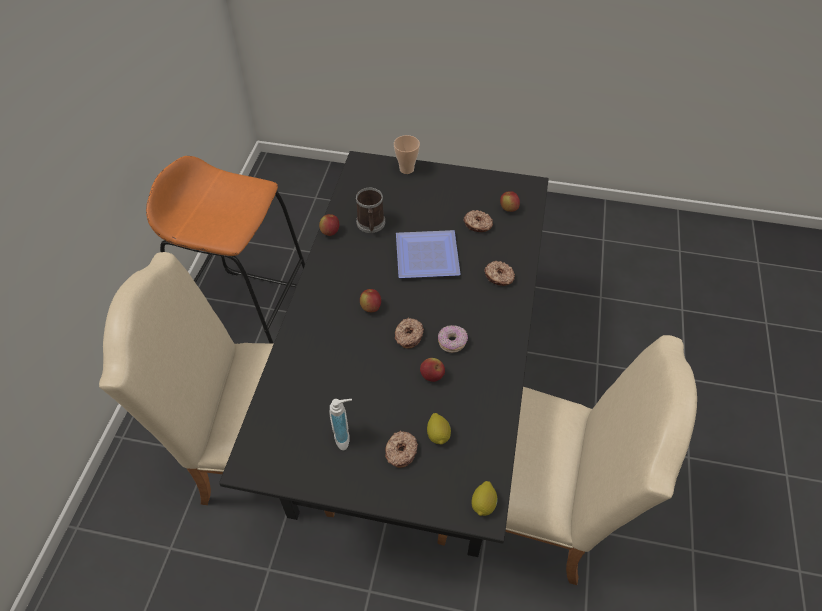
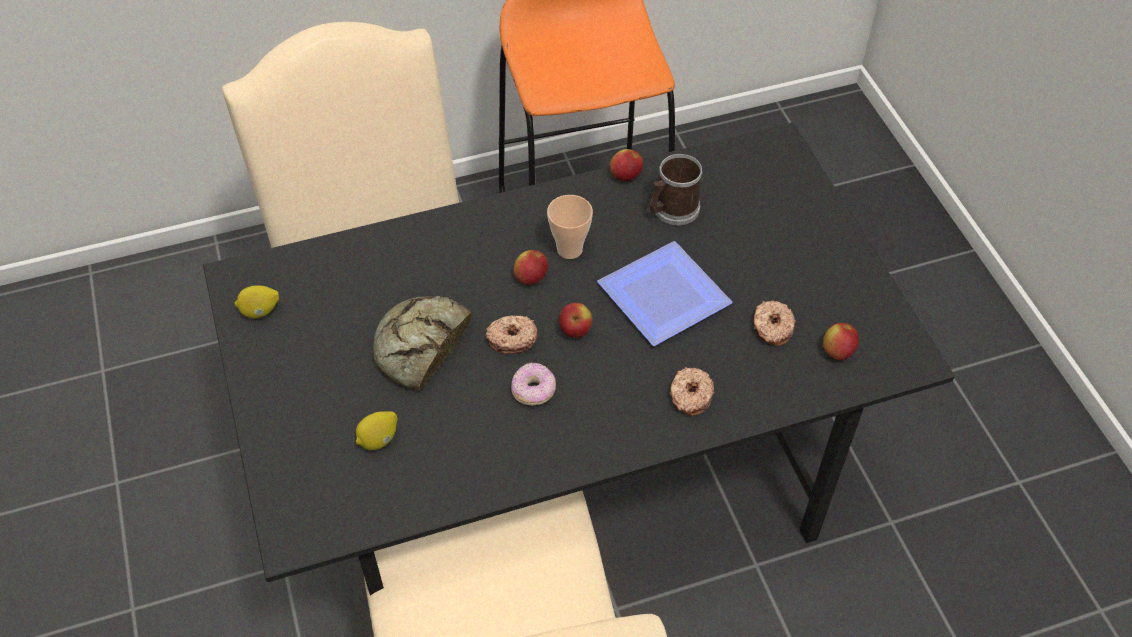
camera: 60 degrees right, 0 degrees up
soap dispenser [330,399,352,450] -> none
donut [385,430,418,468] -> none
cup [394,135,420,174] -> cup moved to [547,195,593,259]
apple [420,358,445,382] -> apple moved to [559,303,592,338]
lemon [472,481,498,516] -> lemon moved to [234,285,279,318]
none -> bread [373,296,472,390]

